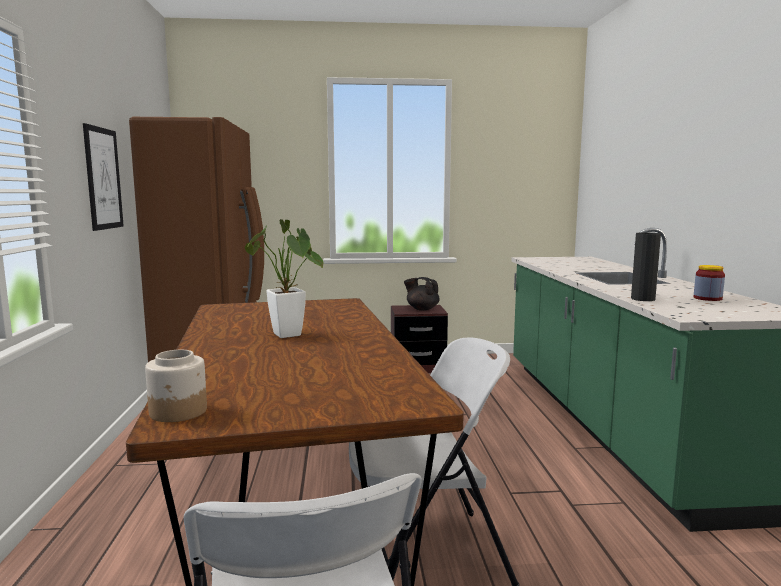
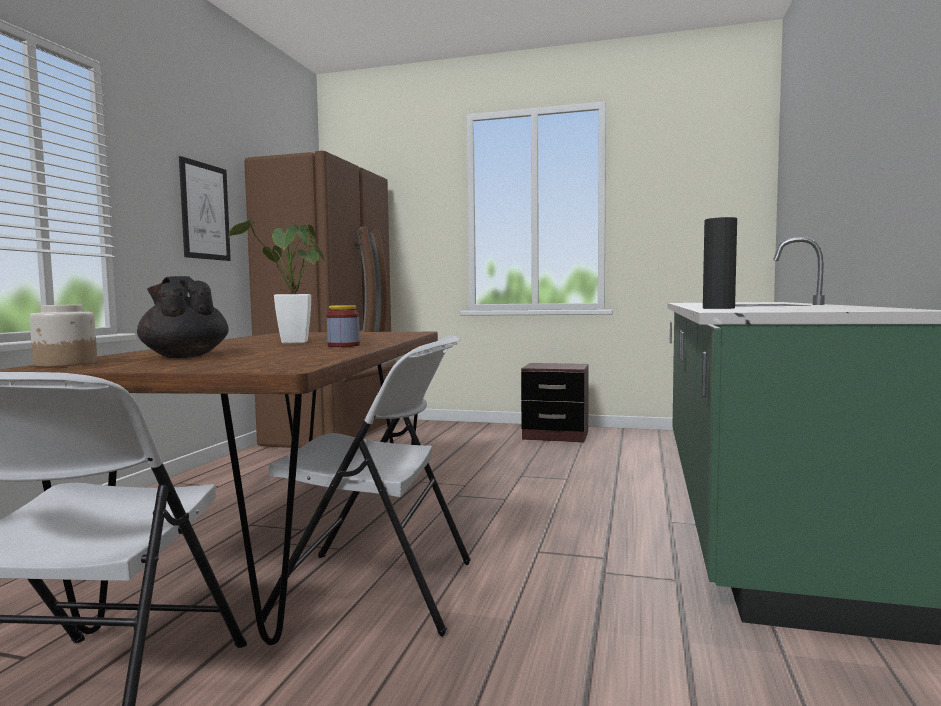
camera: 20 degrees right, 5 degrees down
black teapot [404,277,440,311] -> black teapot moved to [137,276,229,358]
jar [694,265,725,301] -> jar moved to [327,305,360,347]

